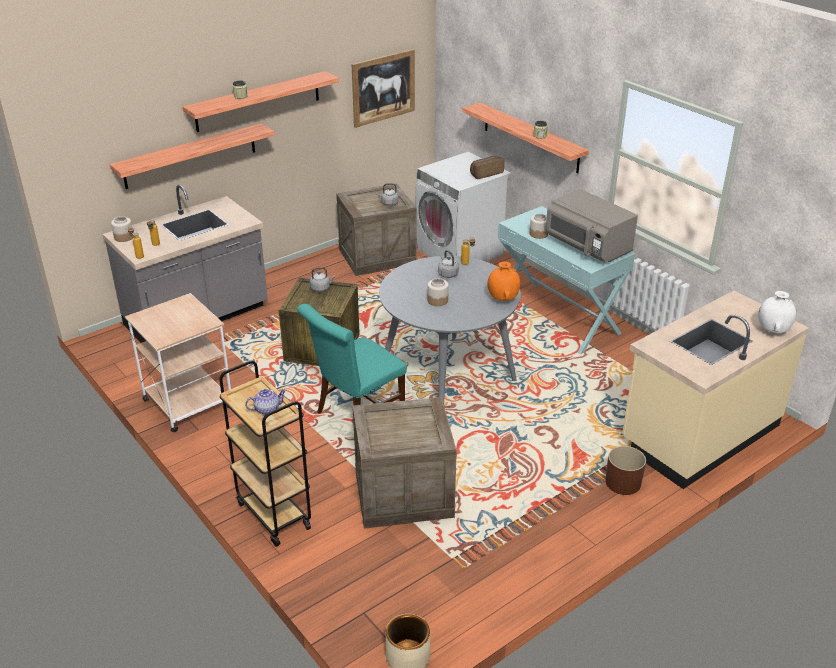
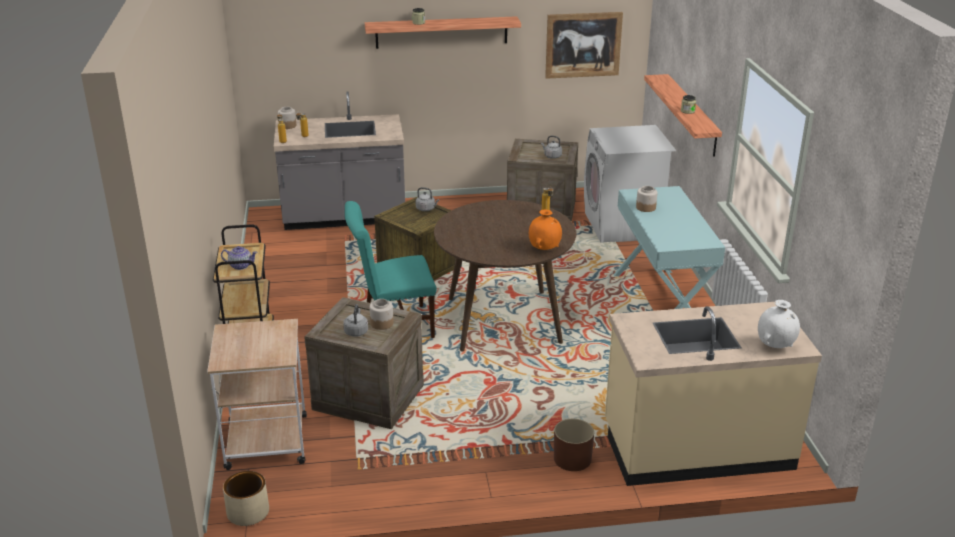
camera: 30 degrees right, 5 degrees down
shelf [110,123,275,189] -> none
beige cart [125,293,231,432] -> beige cart moved to [207,319,307,470]
grey dining table [379,256,521,404] -> brown dining table [434,200,576,351]
jar [427,278,449,306] -> jar moved to [370,299,394,330]
grey kettle [438,250,459,278] -> grey kettle moved to [343,304,368,337]
bread [470,156,505,179] -> none
grey microwave [546,189,638,262] -> none

